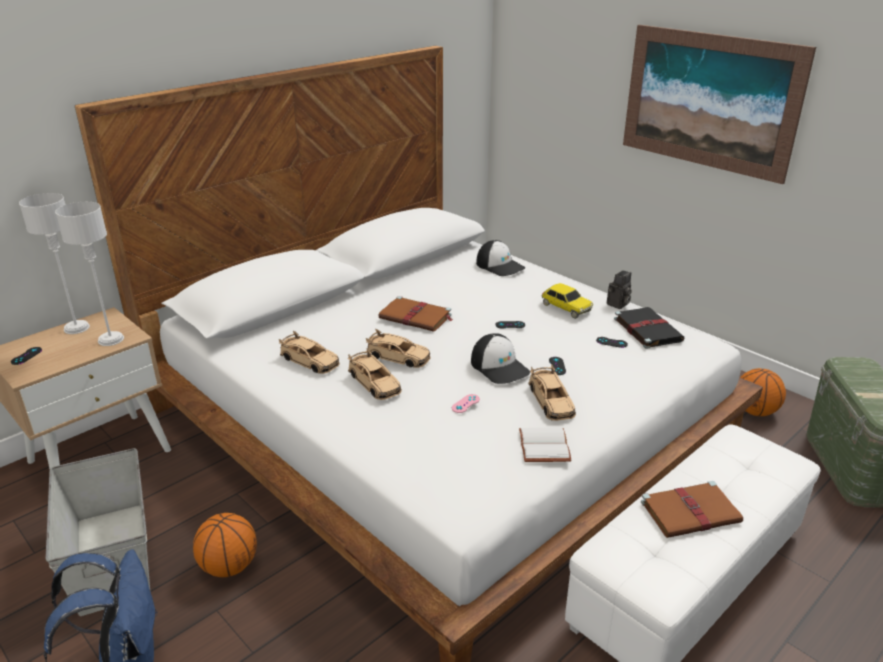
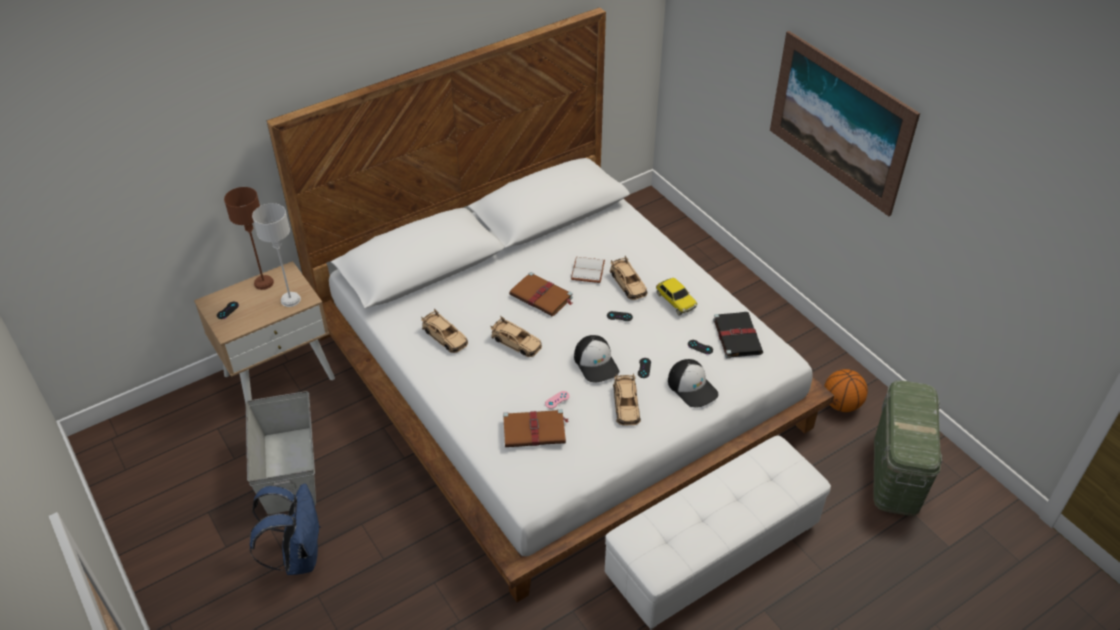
camera: 10 degrees right, 15 degrees up
grey table lamp [19,193,90,334] -> brown table lamp [224,187,274,290]
basketball [193,513,257,577] -> none
beige toy car [348,348,402,400] -> beige toy car moved to [610,256,648,300]
cap [476,240,525,276] -> cap moved to [668,359,718,407]
white book [519,428,572,462] -> white book moved to [571,257,605,283]
camera [607,270,632,309] -> none
brown book [641,481,743,538] -> brown book moved to [503,409,569,447]

